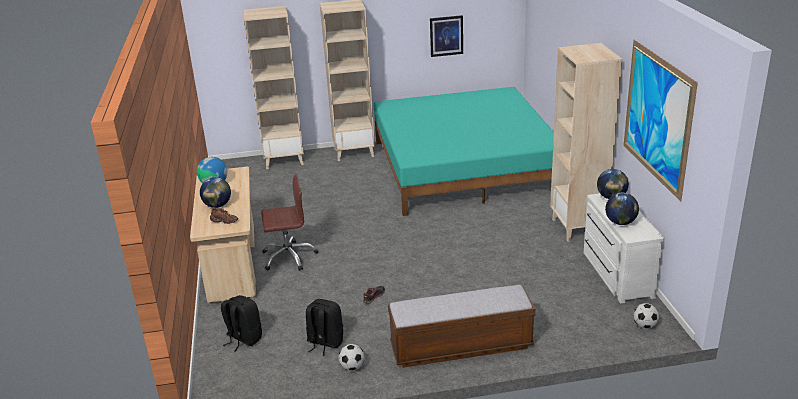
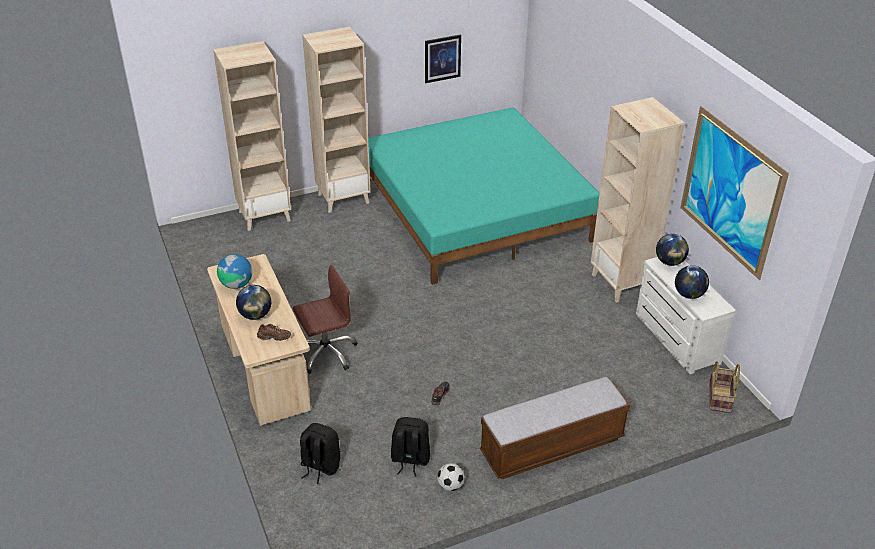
camera: 15 degrees left, 10 degrees up
football [633,303,659,328] -> basket [709,361,740,413]

